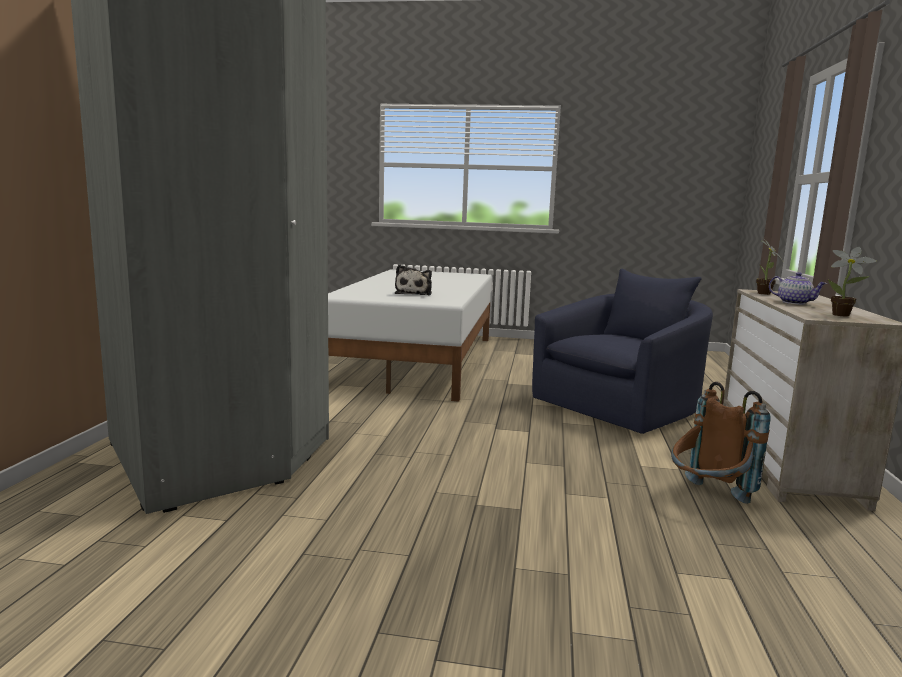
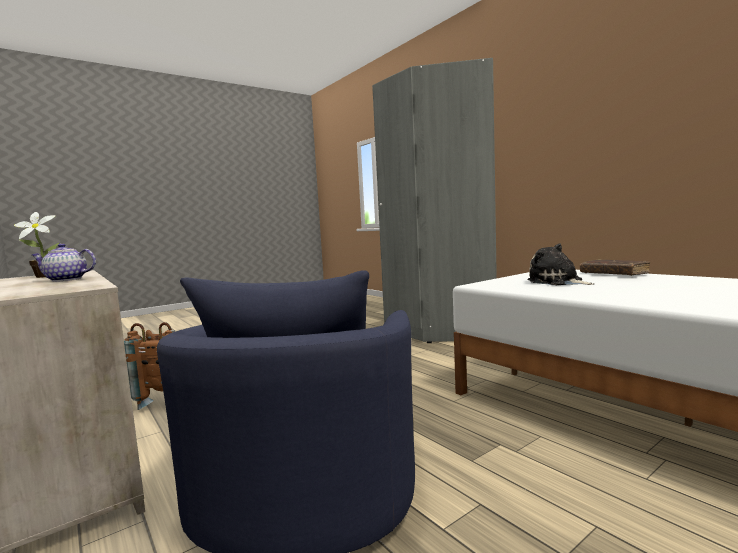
camera: 135 degrees right, 5 degrees down
potted plant [756,238,783,295] -> none
none -> brown book [580,259,650,276]

